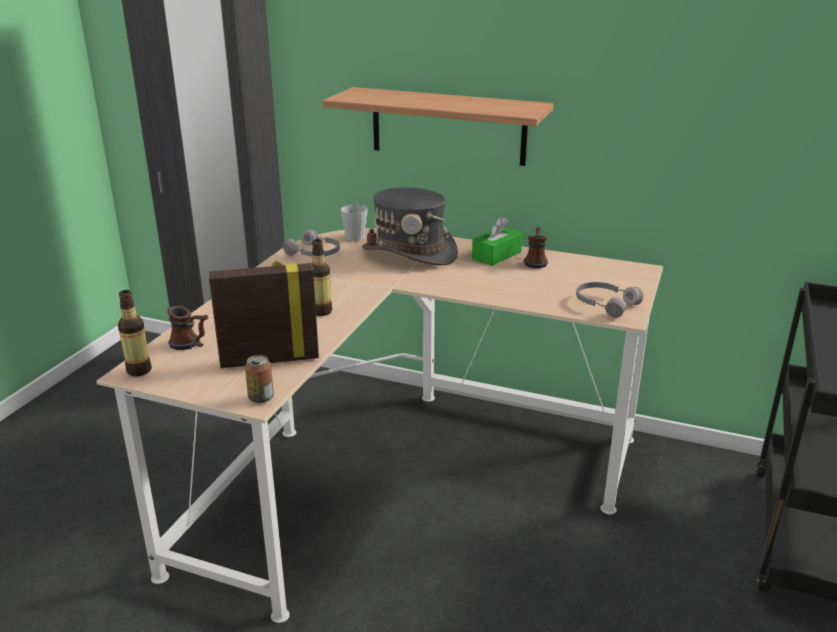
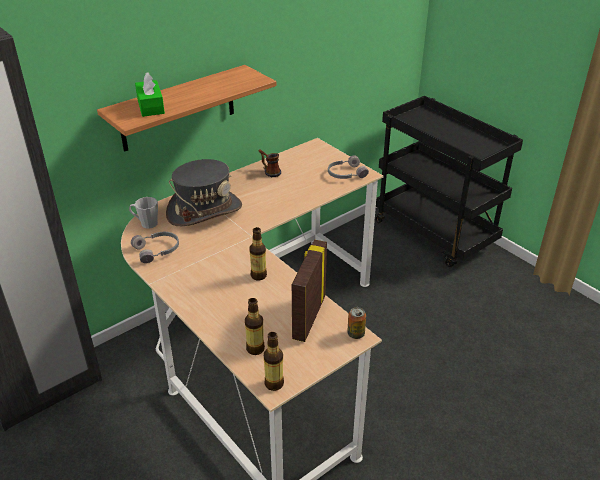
camera: 60 degrees left, 10 degrees up
mug [167,306,208,350] -> bottle [245,298,265,355]
green tissue box [472,217,522,266] -> green tissue box moved to [135,72,165,117]

